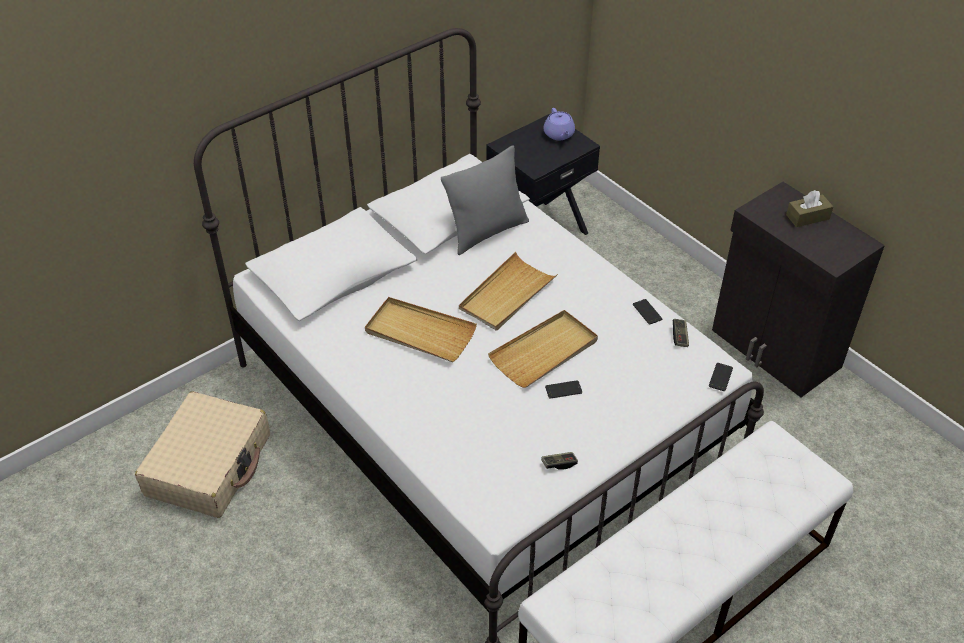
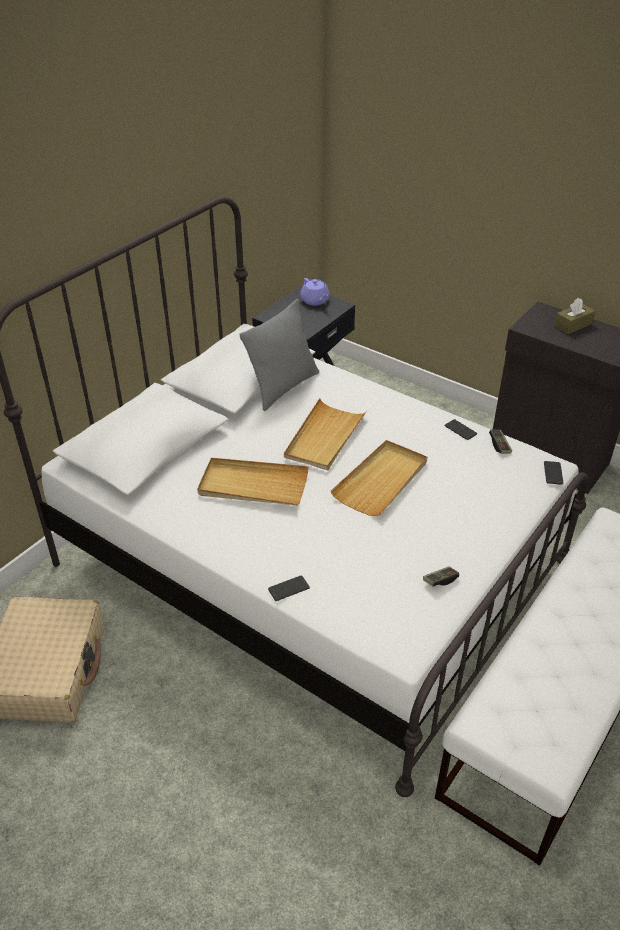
camera: 15 degrees left, 5 degrees down
phone [545,380,582,399] -> phone moved to [268,576,310,601]

